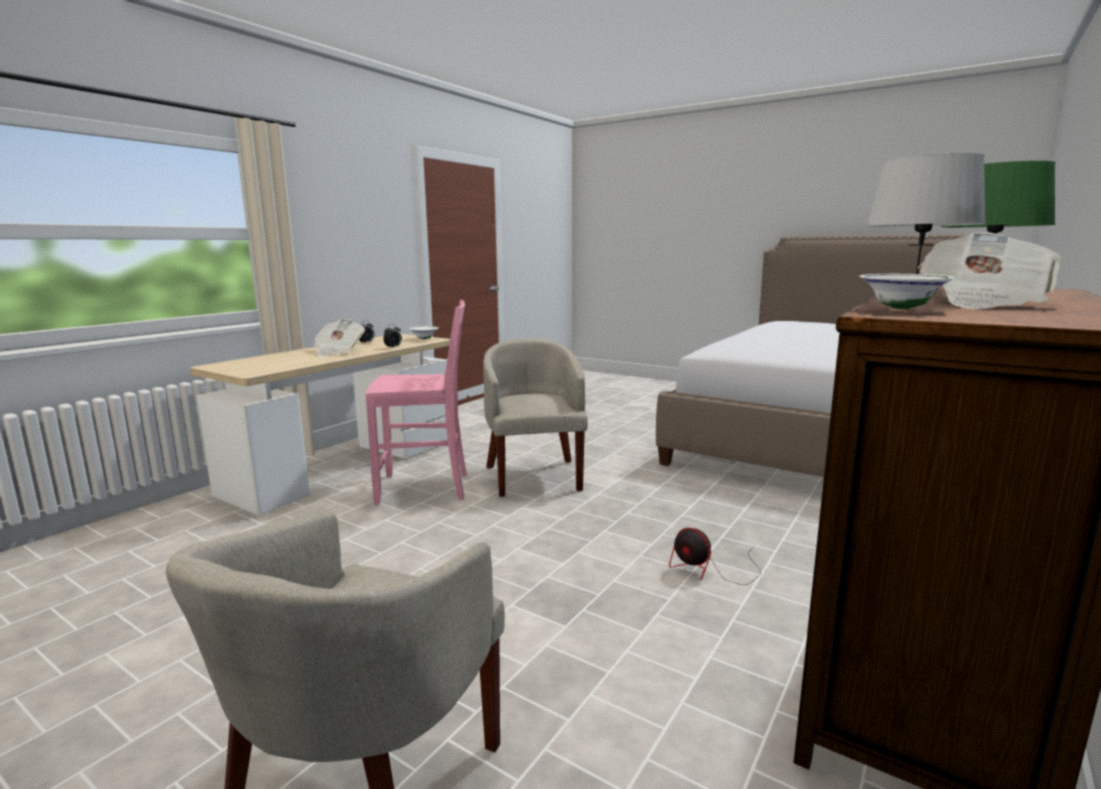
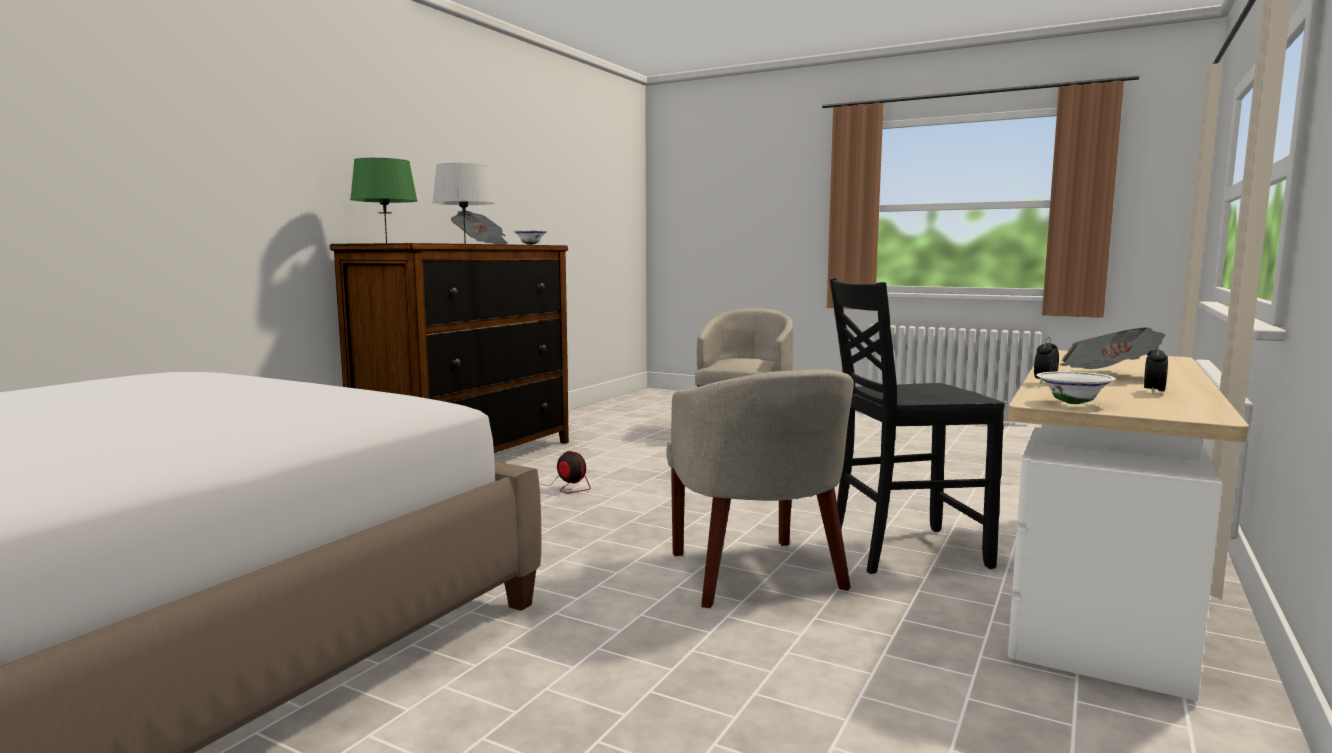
camera: 175 degrees right, 5 degrees down
pink chair [366,300,467,505] -> black chair [830,278,1005,574]

